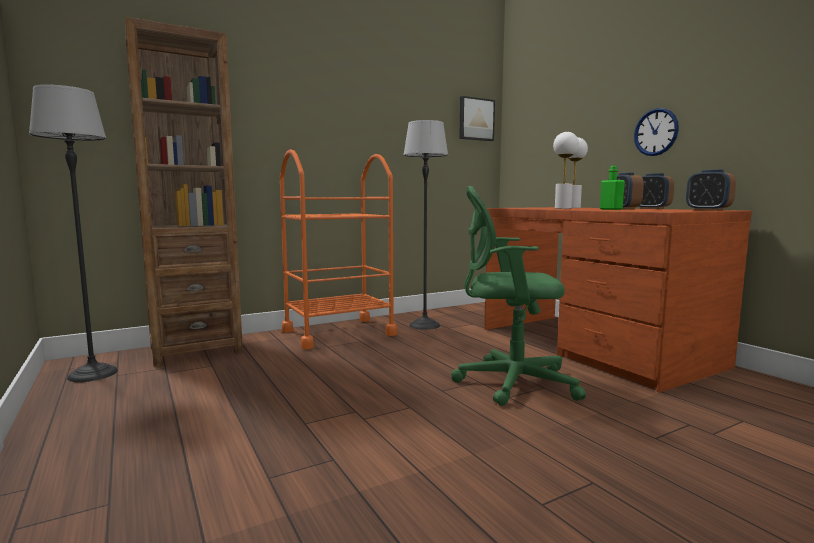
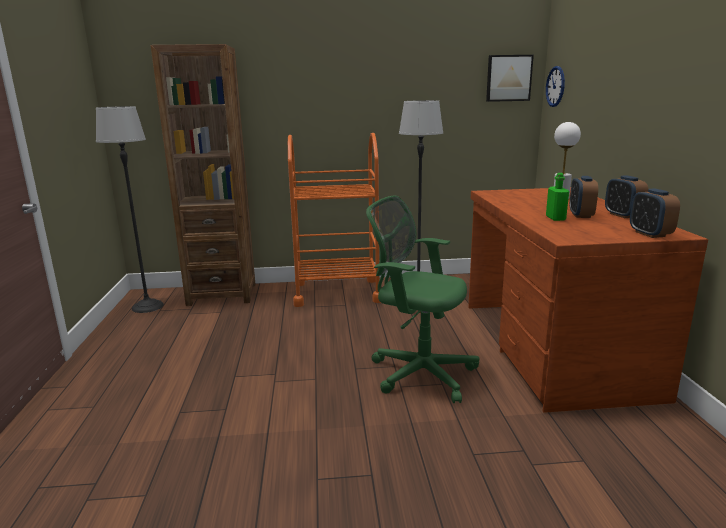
camera: 25 degrees right, 10 degrees up
white table lamp [553,132,579,209] -> none
wall clock [634,108,679,156] -> wall clock moved to [546,66,565,107]

